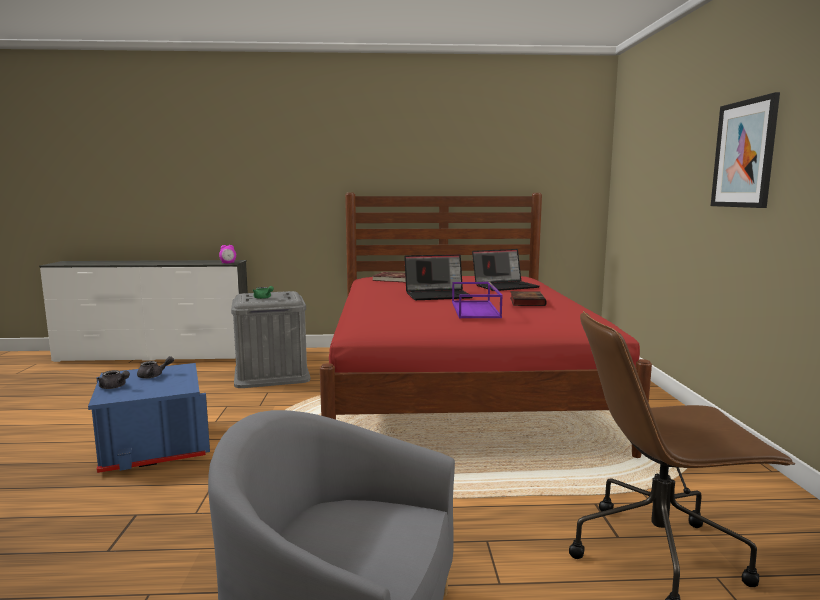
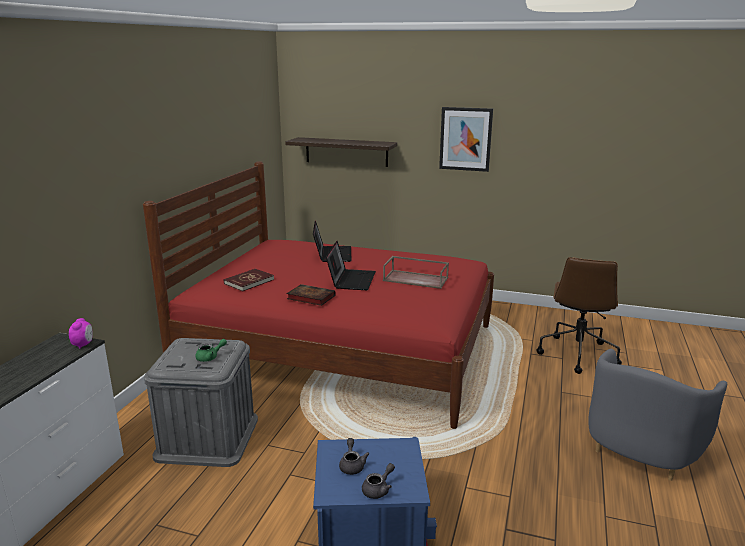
camera: 70 degrees left, 10 degrees up
purple tray [452,282,503,318] -> brown tray [383,256,449,289]
book [510,291,547,306] -> book moved to [286,284,336,306]
none -> shelf [285,137,397,167]

